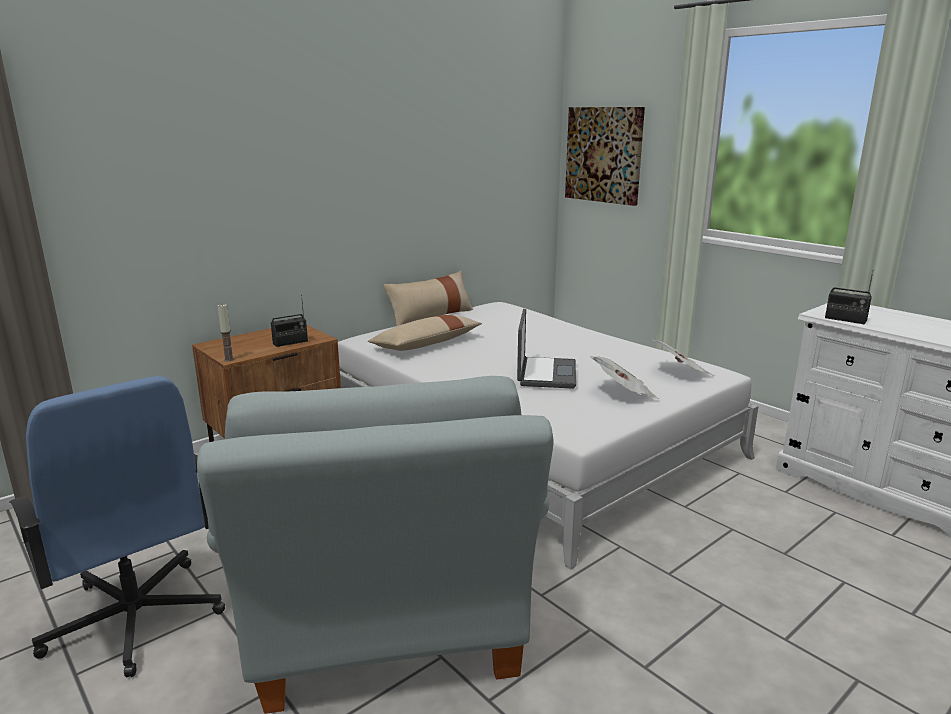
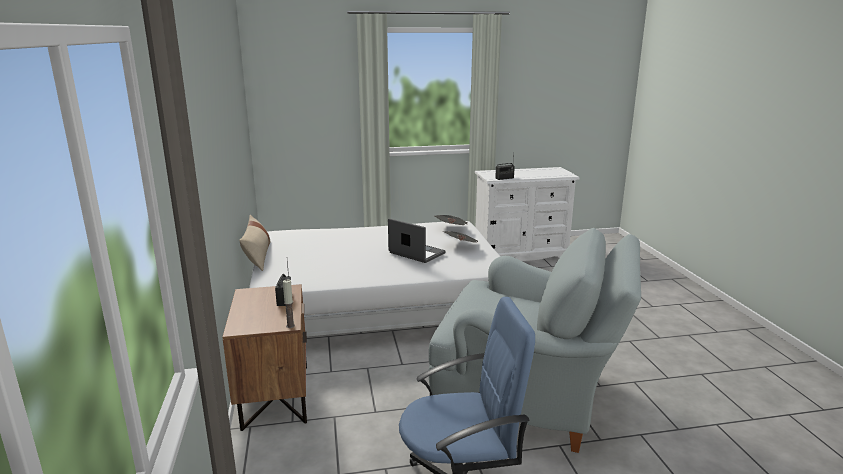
camera: 60 degrees left, 0 degrees up
beige pillow [368,315,482,351] -> none
picture [565,107,645,206] -> none

